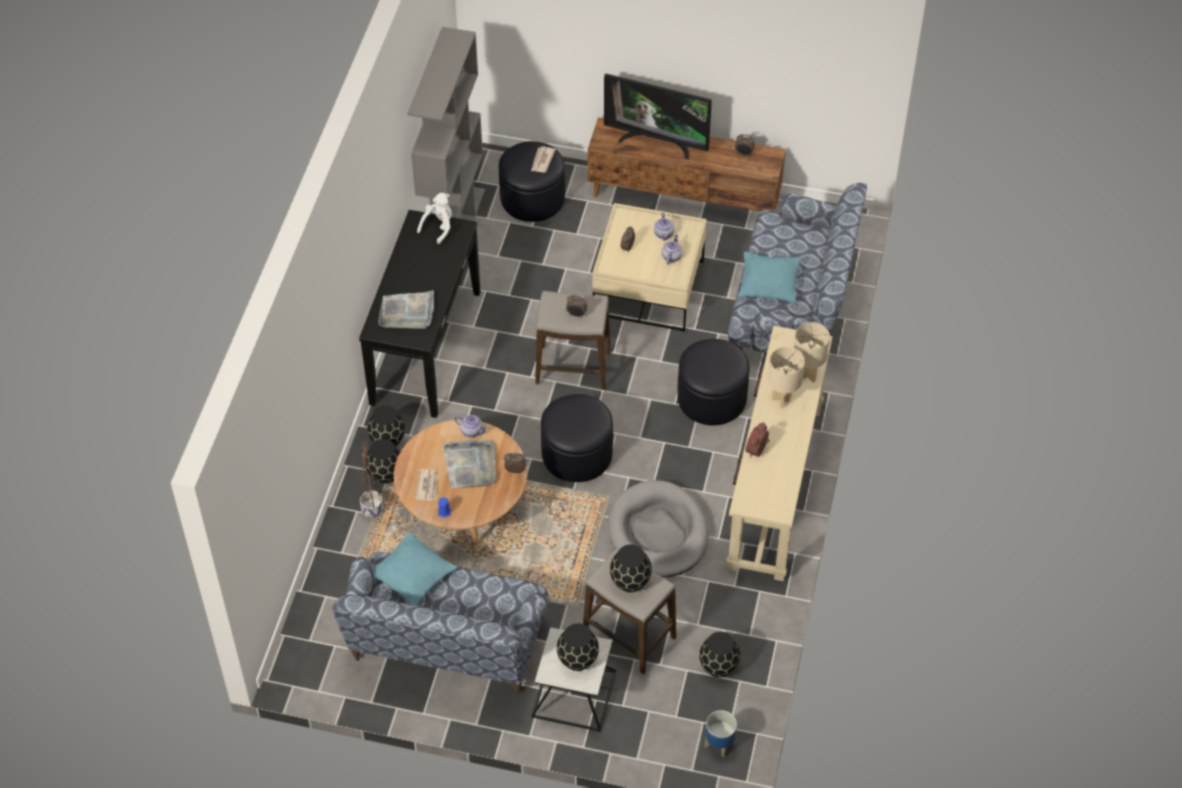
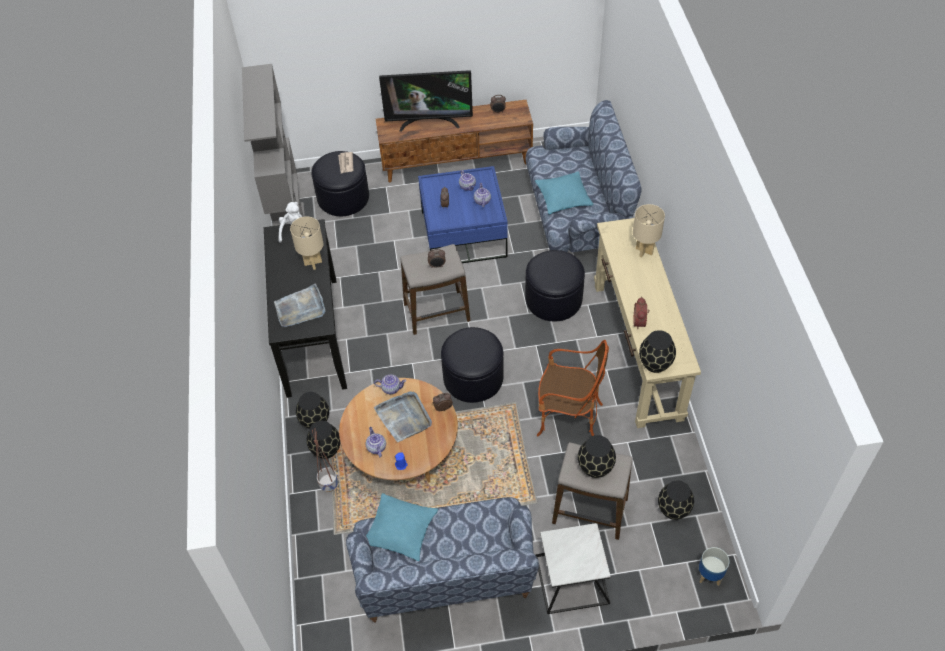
camera: 20 degrees left, 0 degrees up
newspaper [415,469,438,501] -> teapot [366,427,386,457]
black vase [557,623,599,671] -> black vase moved to [639,330,676,373]
beige coffee table [592,203,707,331] -> blue coffee table [418,166,508,263]
grey dog bed [608,480,709,577] -> armchair [537,340,609,436]
beige table lamp [768,347,805,408] -> beige table lamp moved to [290,216,323,270]

